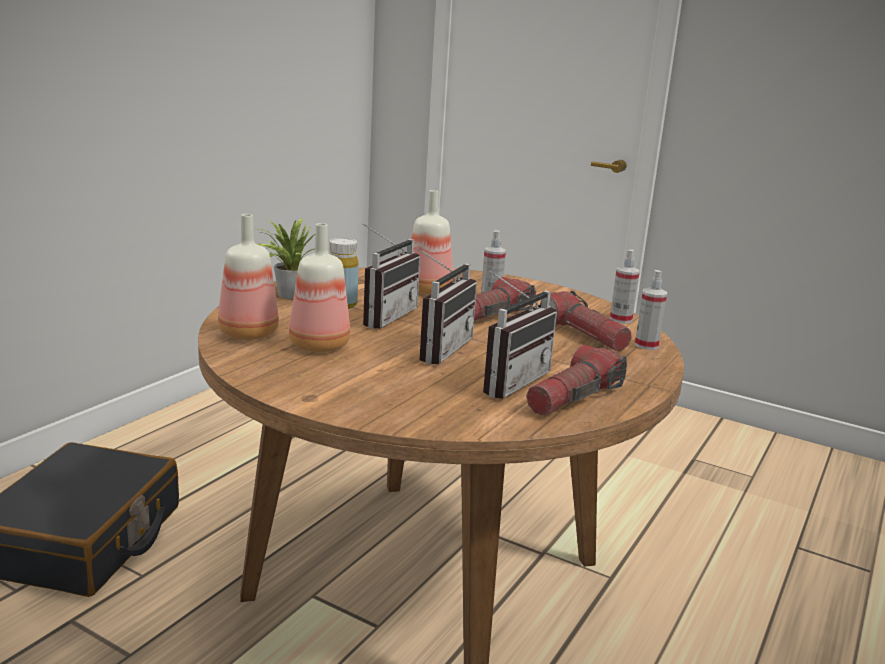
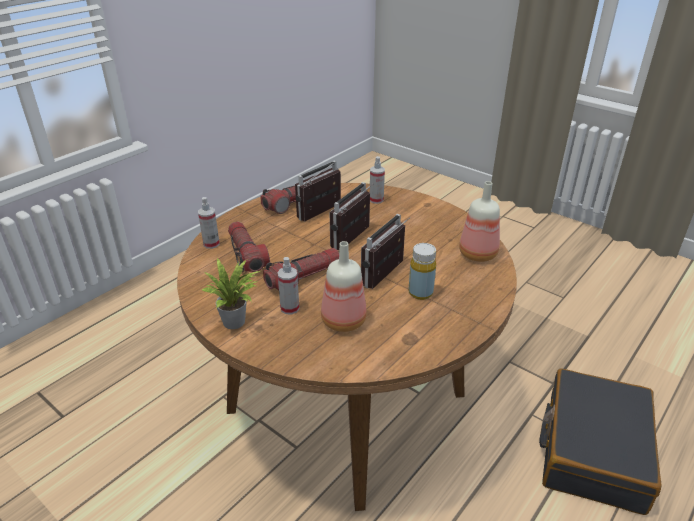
camera: 170 degrees left, 15 degrees up
potted plant [253,218,315,299] -> potted plant moved to [202,257,260,329]
bottle [289,223,350,352] -> none
spray bottle [610,249,640,324] -> spray bottle moved to [370,156,385,204]

